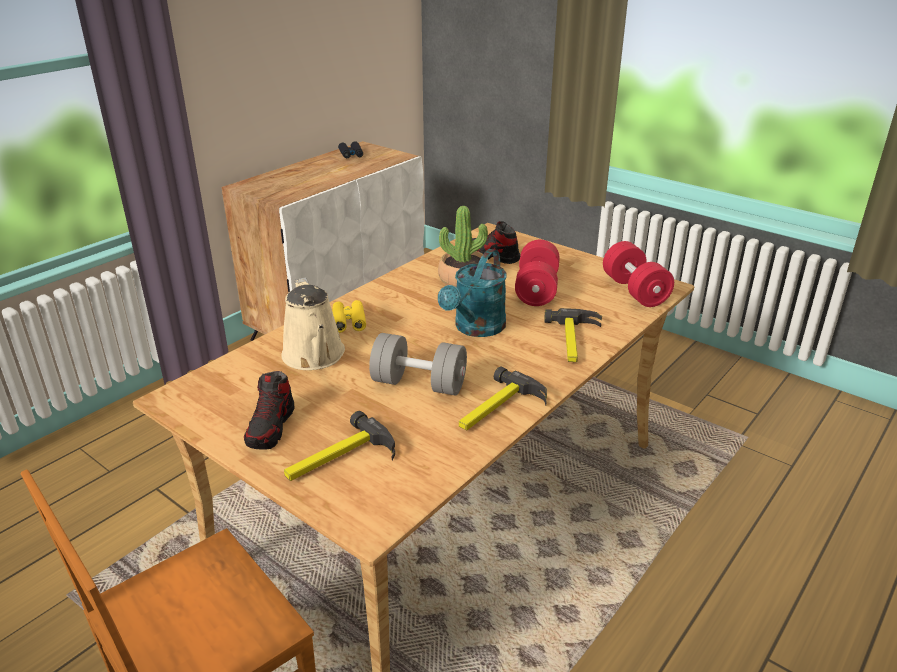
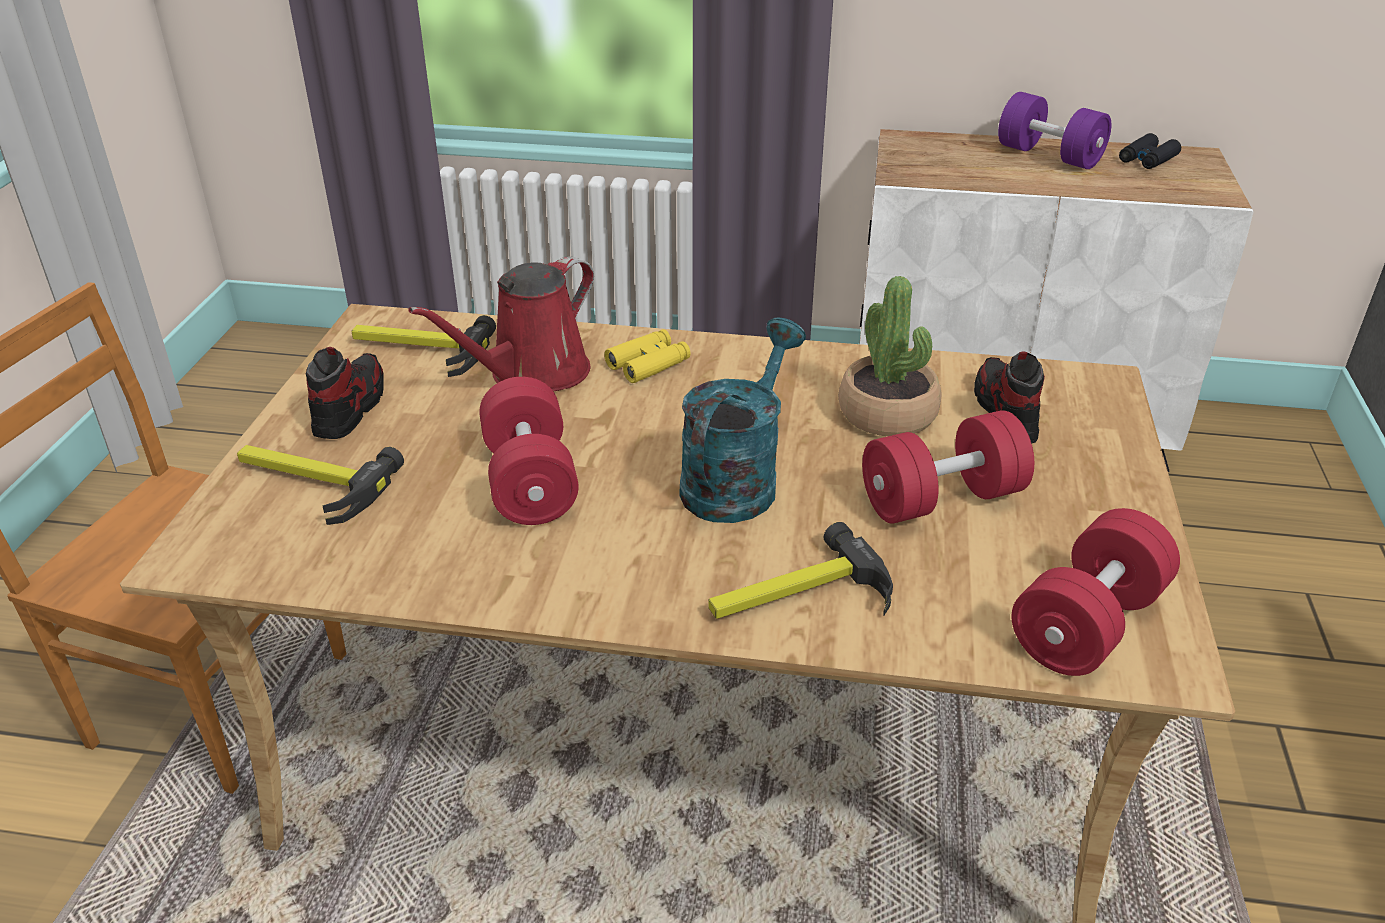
camera: 60 degrees right, 5 degrees up
shoe [244,371,295,450] -> shoe turned 120 degrees clockwise [306,347,384,439]
beige watering can [281,277,345,370] -> red watering can [408,257,594,392]
grey dumbbell [369,333,467,396] -> red dumbbell [479,377,579,525]
turquoise watering can [438,249,507,337] -> turquoise watering can turned 120 degrees clockwise [679,318,806,523]
hammer [459,366,547,431] -> hammer moved to [351,315,496,377]
none -> purple dumbbell [998,92,1111,169]

